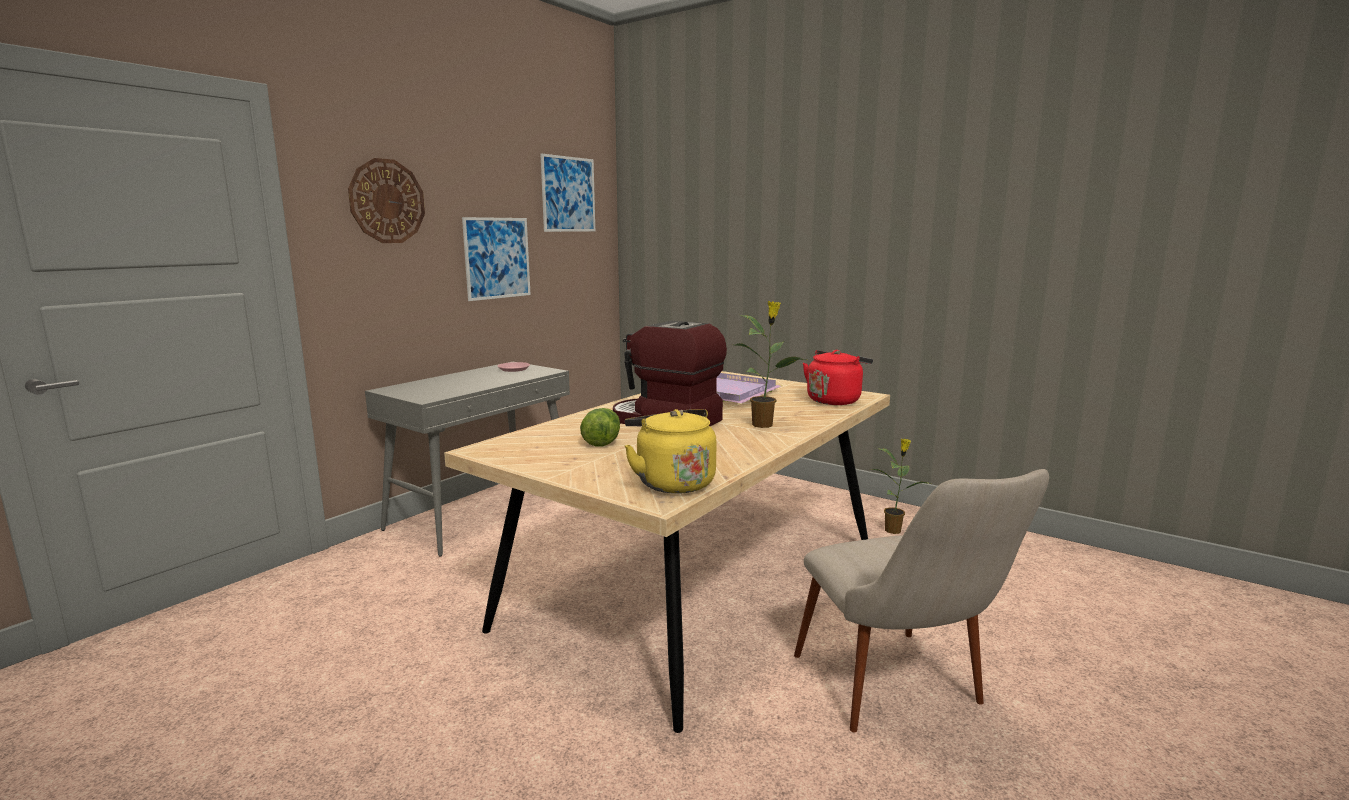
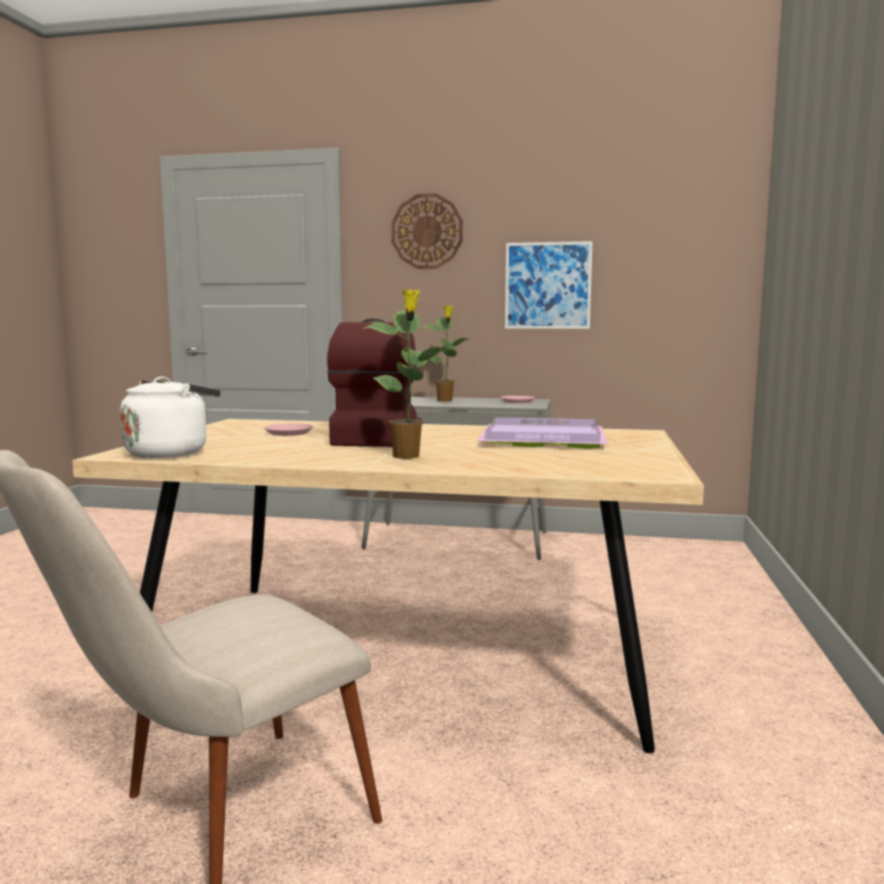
camera: 65 degrees right, 5 degrees down
picture [541,154,595,232] -> none
lettuce [580,408,620,447] -> pink plate [264,423,313,436]
yellow kettle [625,409,717,494] -> white kettle [120,377,221,458]
red kettle [803,350,873,405] -> none
potted plant [870,439,930,534] -> potted plant moved to [419,306,470,402]

